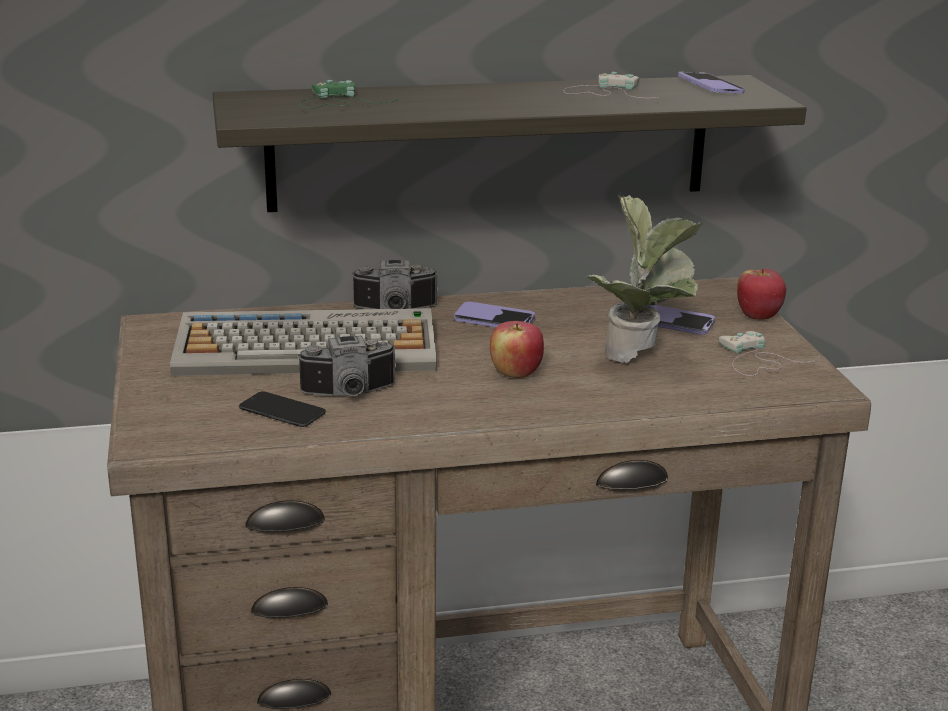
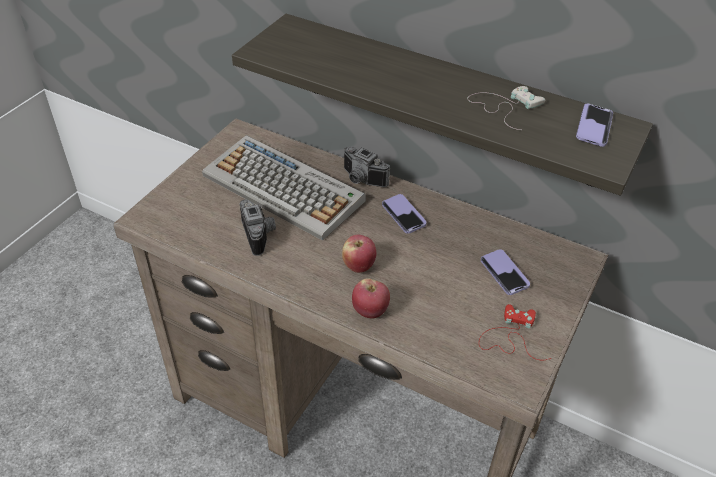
camera: 40 degrees right, 20 degrees up
phone [239,391,326,427] -> none
camera [297,335,396,396] -> camera turned 135 degrees counterclockwise [240,199,276,256]
green game controller [300,80,398,109] -> none
potted plant [587,195,703,363] -> none
white game controller [718,331,820,376] -> red game controller [479,304,551,360]
apple [737,269,786,320] -> apple moved to [352,278,390,319]

